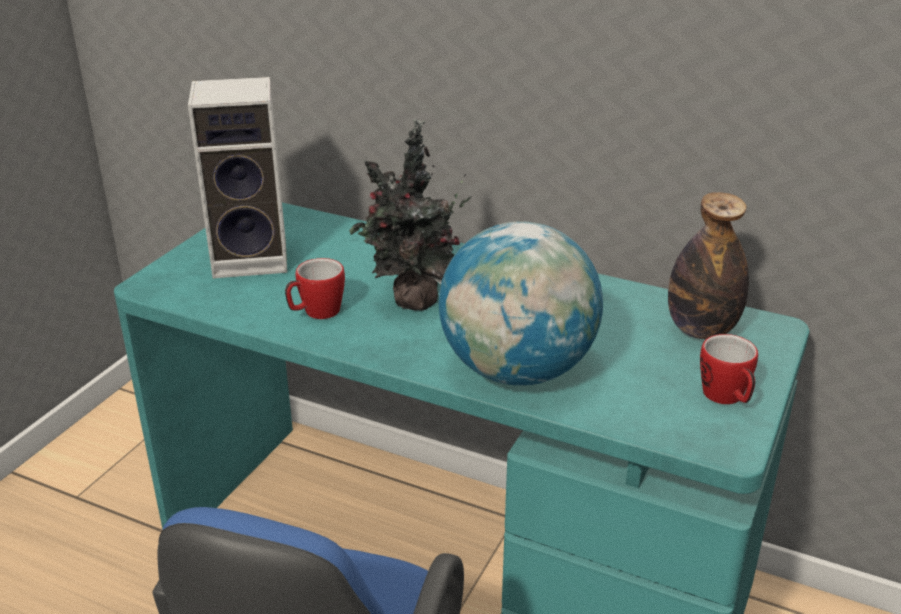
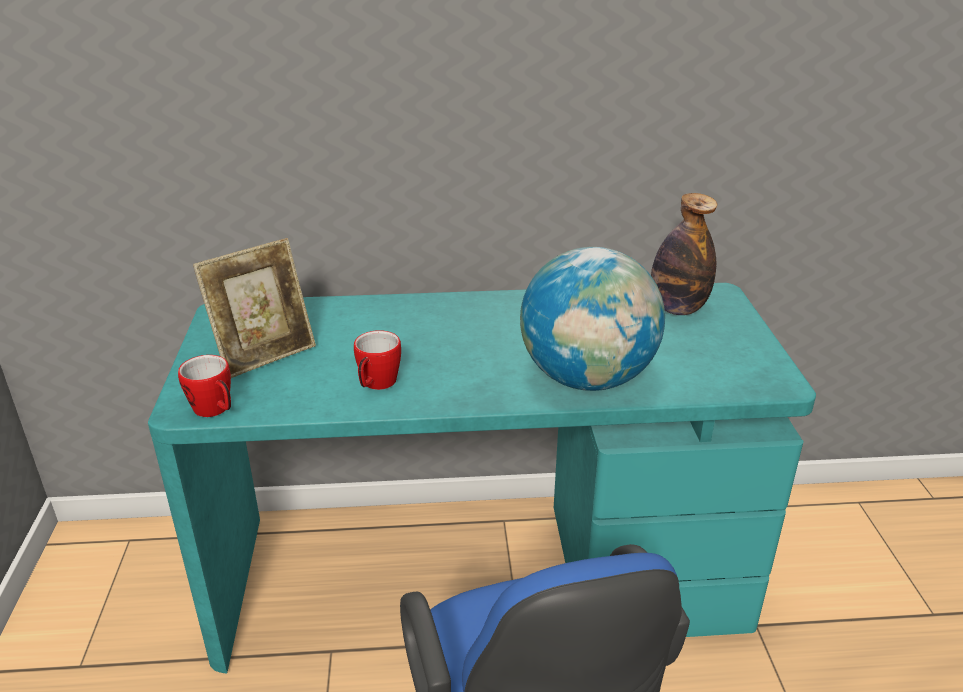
camera: 30 degrees left, 0 degrees up
speaker [188,77,287,279] -> picture frame [193,238,316,378]
potted plant [349,119,472,311] -> none
mug [700,334,758,404] -> mug moved to [178,355,231,417]

